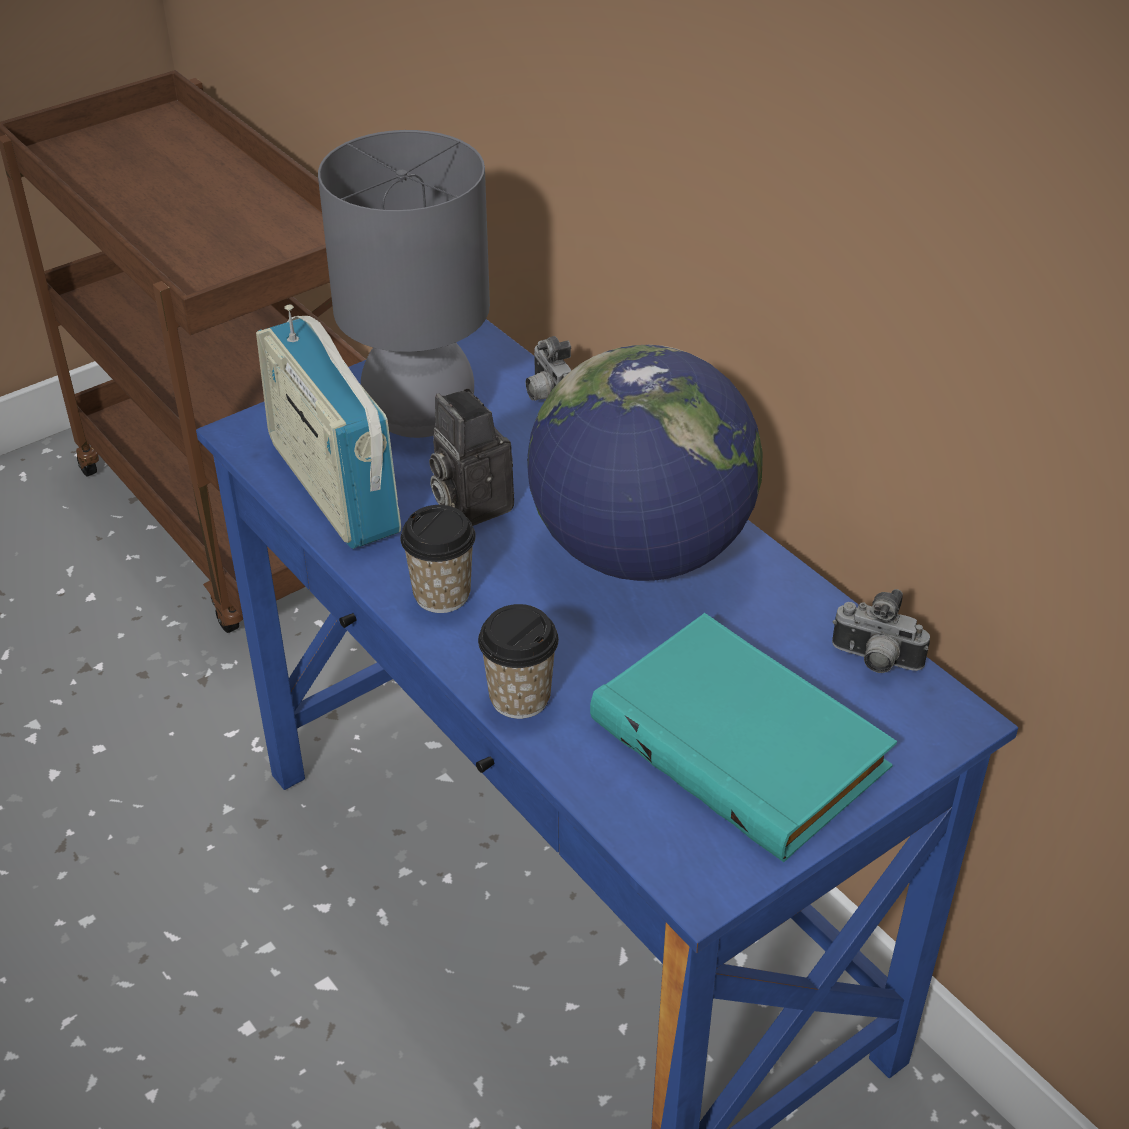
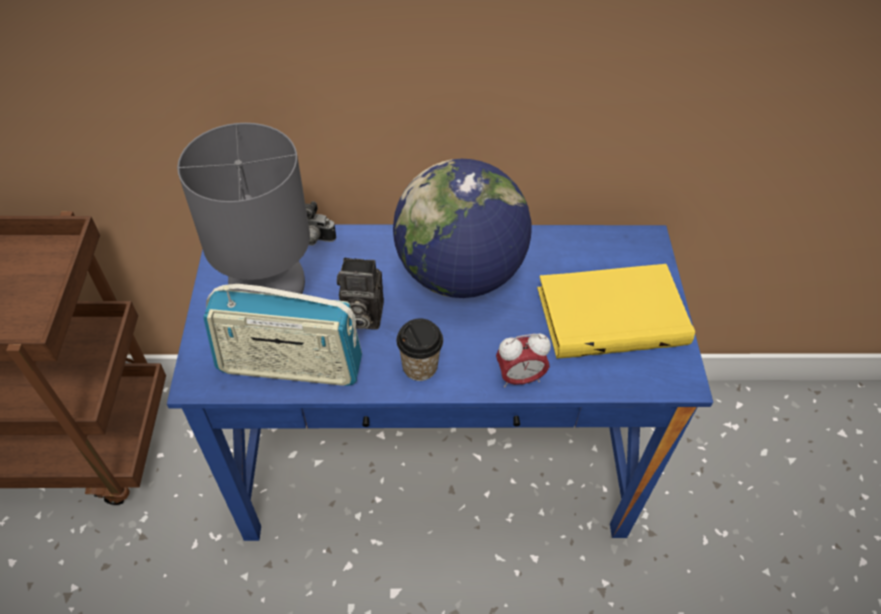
camera: 55 degrees left, 10 degrees up
cup [478,604,559,719] -> alarm clock [496,334,551,387]
turquoise book [590,613,897,862] -> yellow book [537,264,695,359]
camera [832,589,930,673] -> none

